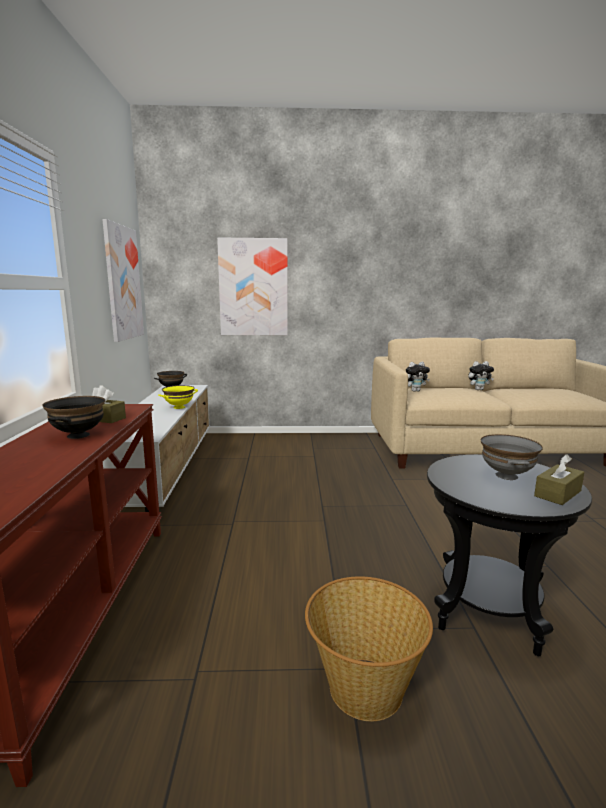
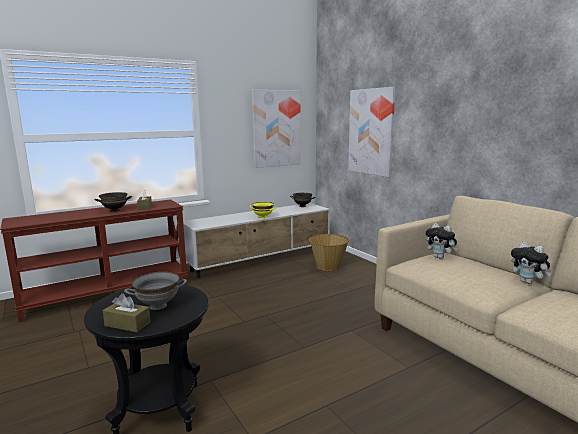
camera: 60 degrees right, 0 degrees up
basket [305,576,433,721] -> basket moved to [309,234,349,271]

